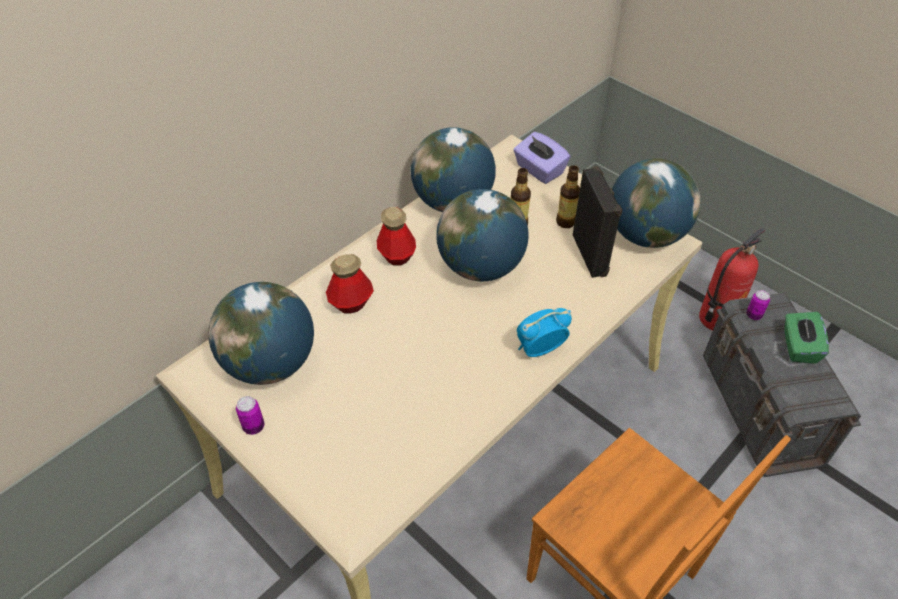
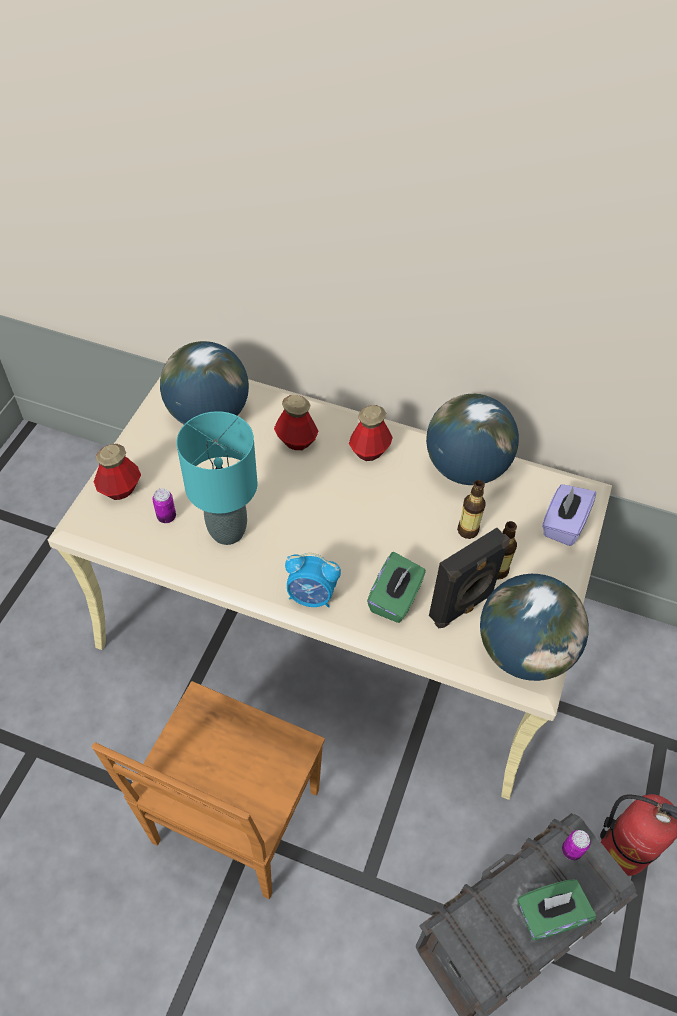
camera: 65 degrees right, 5 degrees up
can [236,396,264,435] -> can moved to [152,488,176,523]
globe [436,189,529,281] -> none
alarm clock [517,308,572,357] -> alarm clock turned 150 degrees clockwise [285,553,341,608]
none -> bottle [94,444,141,500]
none -> turquoise table lamp [176,411,258,545]
none -> green tissue box [367,552,426,623]

